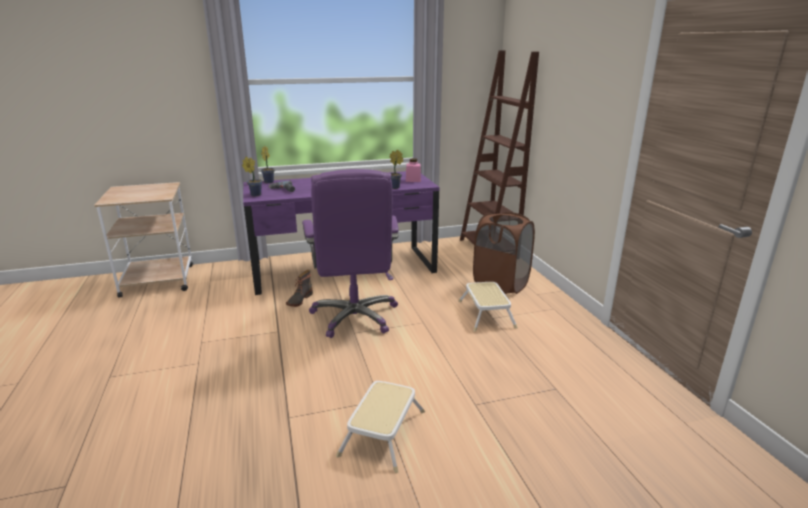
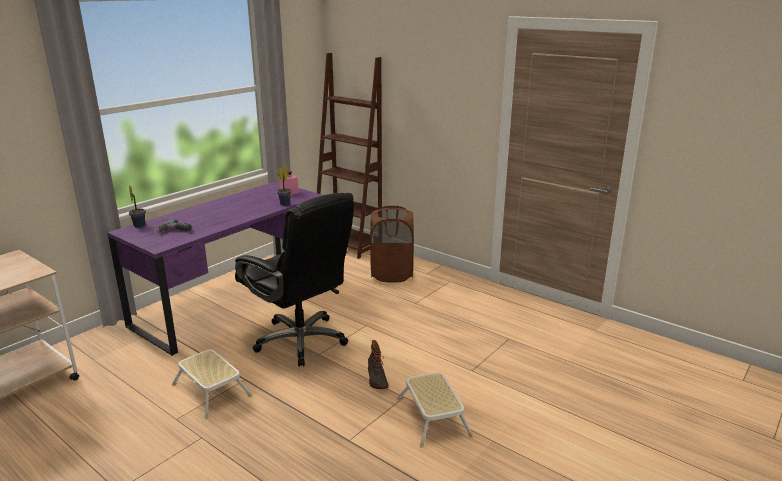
camera: 35 degrees left, 0 degrees up
potted plant [242,157,262,196] -> none
boot [286,270,313,307] -> boot moved to [368,340,389,389]
purple office chair [302,169,399,338] -> black office chair [235,193,354,366]
beige step ladder [458,282,518,332] -> beige step ladder moved to [172,349,253,419]

